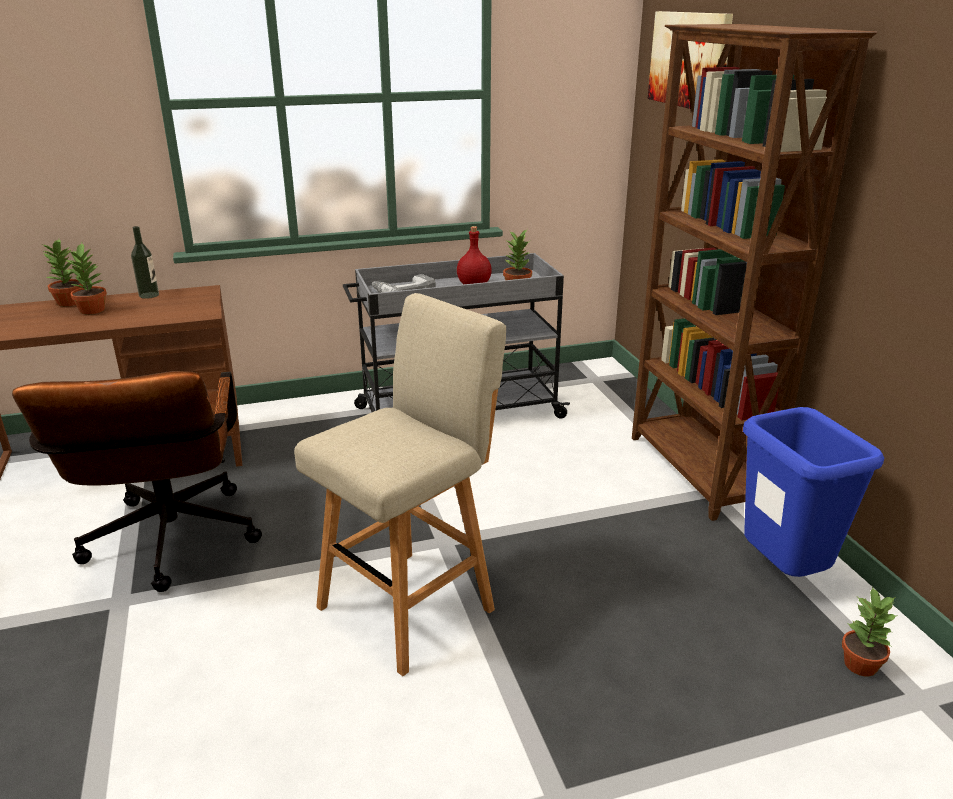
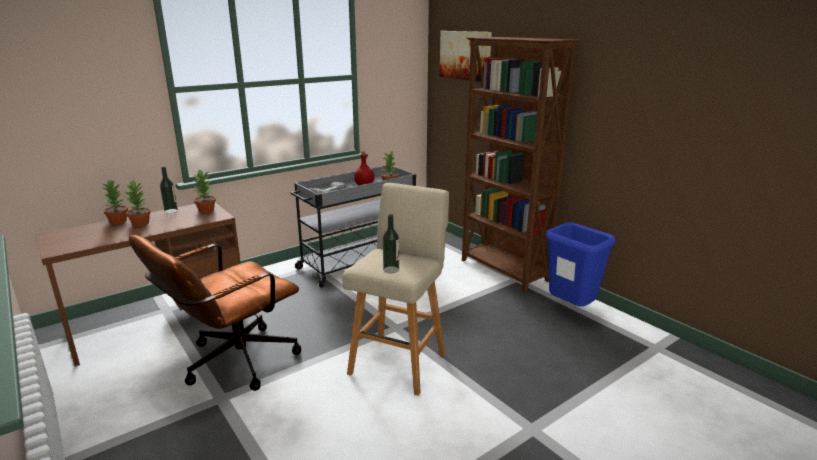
camera: 20 degrees left, 5 degrees down
brown office chair [12,371,262,592] -> brown office chair turned 75 degrees clockwise [129,235,301,391]
potted plant [842,586,898,676] -> potted plant moved to [194,169,216,213]
none -> bottle [383,214,399,273]

